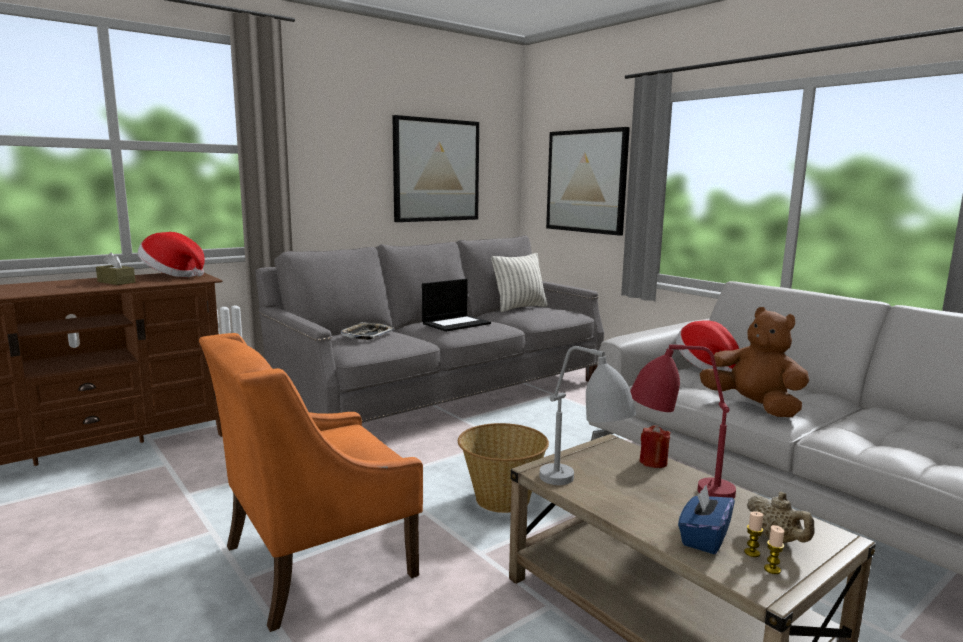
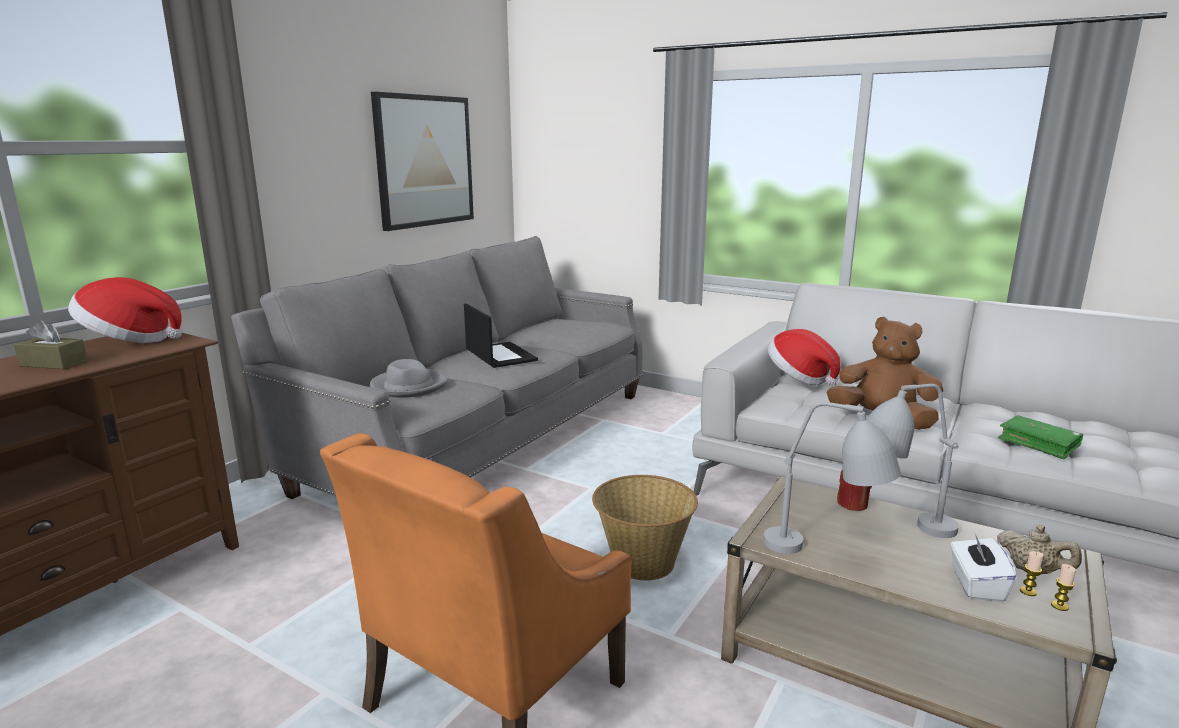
camera: 20 degrees left, 5 degrees up
tray [340,322,394,340] -> grey hat [370,359,448,398]
laptop [422,279,491,332] -> laptop turned 60 degrees counterclockwise [464,303,538,368]
pillow [491,253,548,312] -> none
picture [546,127,630,236] -> none
red table lamp [630,344,736,498] -> grey table lamp [867,384,959,538]
blue tissue box [678,485,735,554] -> white tissue box [950,534,1017,602]
none -> green book [998,415,1083,460]

